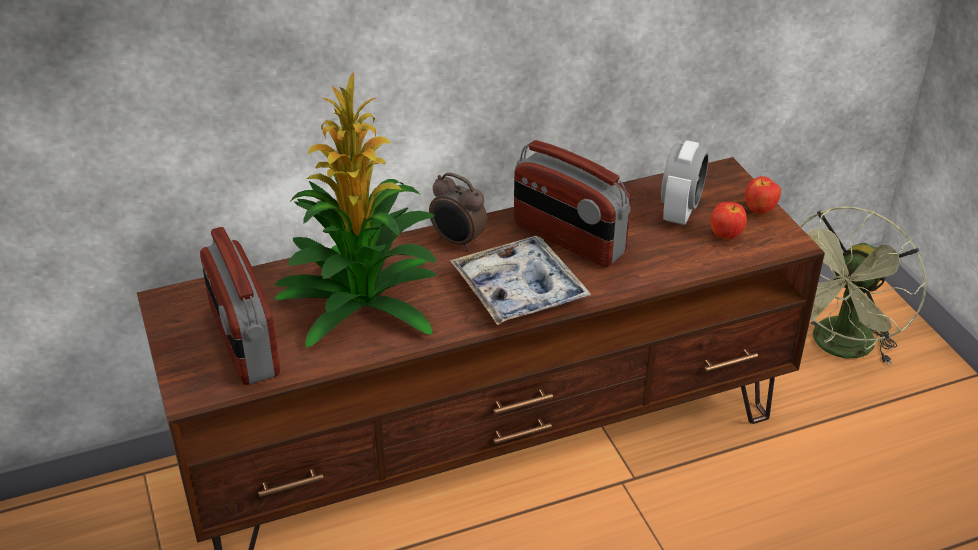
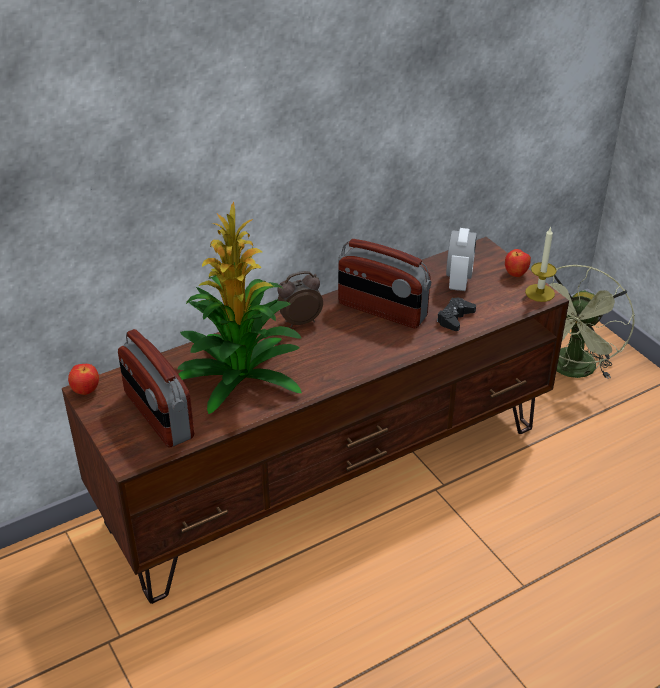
camera: 10 degrees left, 0 degrees up
alarm clock [429,172,487,251] -> alarm clock turned 135 degrees clockwise [277,271,323,328]
tray [450,236,591,325] -> none
apple [710,202,747,240] -> apple moved to [68,364,99,395]
none -> black game controller [437,298,476,331]
none -> candle [525,226,557,302]

